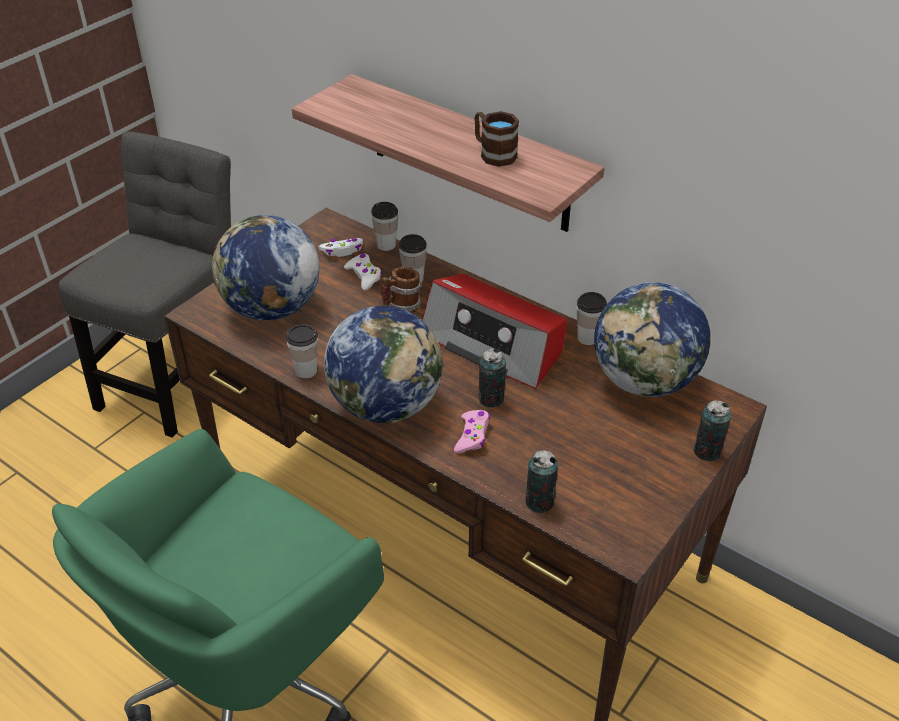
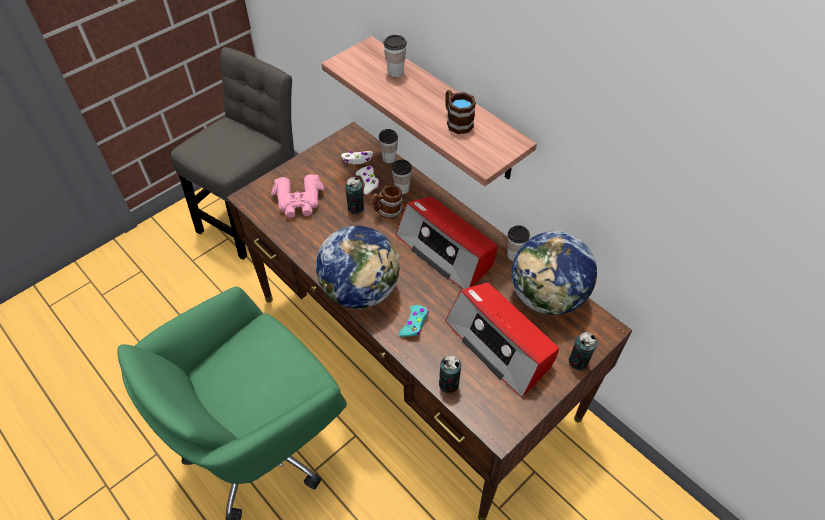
camera: 10 degrees right, 10 degrees up
globe [212,215,320,320] -> pink binoculars [272,174,324,218]
cup [286,324,318,379] -> cup moved to [384,35,407,77]
pink game controller [454,410,490,453] -> turquoise game controller [399,305,429,337]
can [478,349,506,408] -> can moved to [345,177,364,214]
none -> radio [445,282,559,398]

